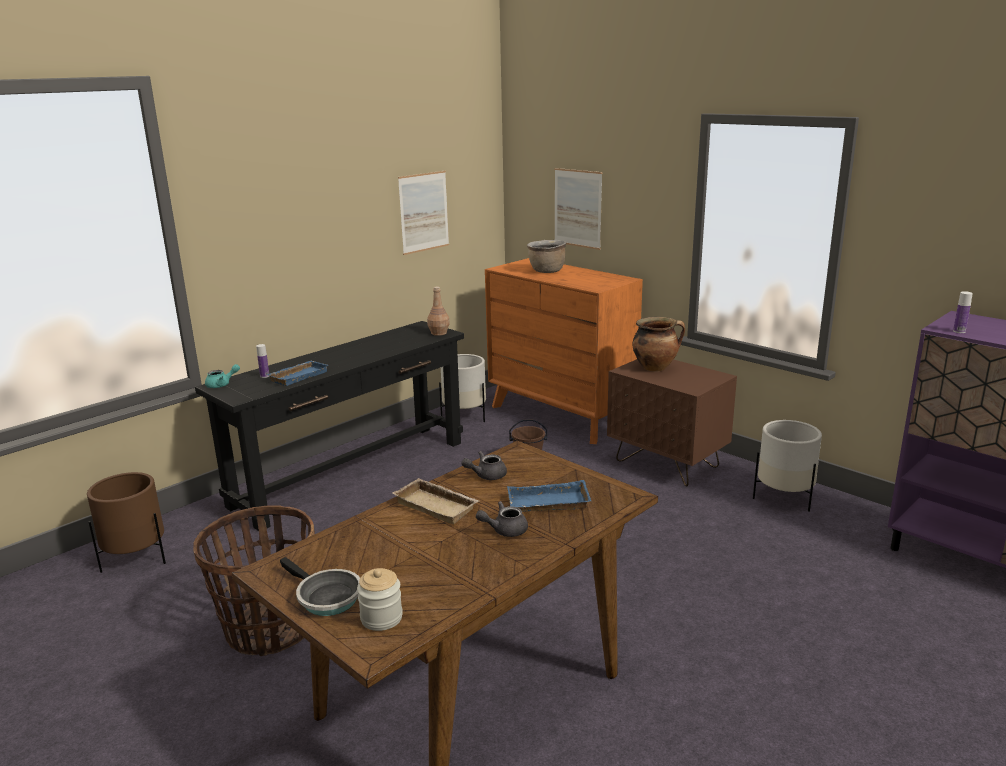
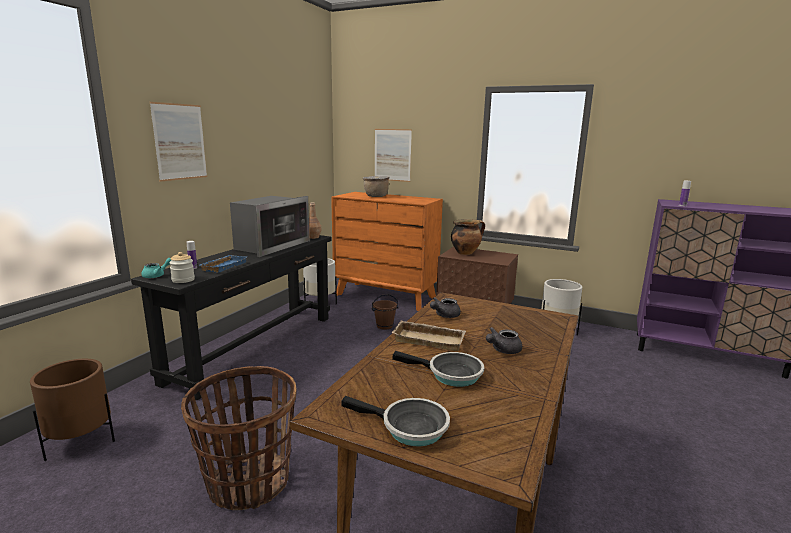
camera: 20 degrees left, 5 degrees down
jar [357,568,403,631] -> jar moved to [169,252,195,283]
picture [398,171,449,255] -> picture moved to [150,102,207,182]
blue tray [507,480,591,512] -> none
none -> microwave [230,196,310,257]
none -> frying pan [392,351,484,387]

